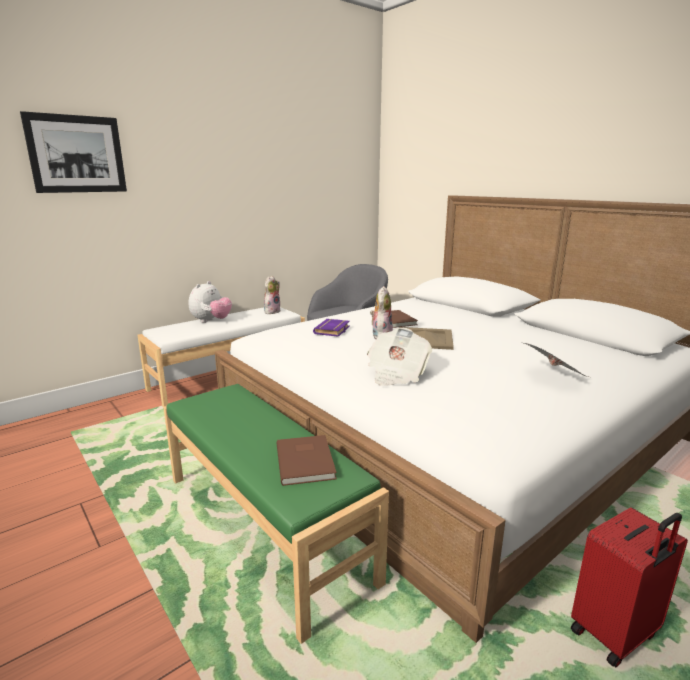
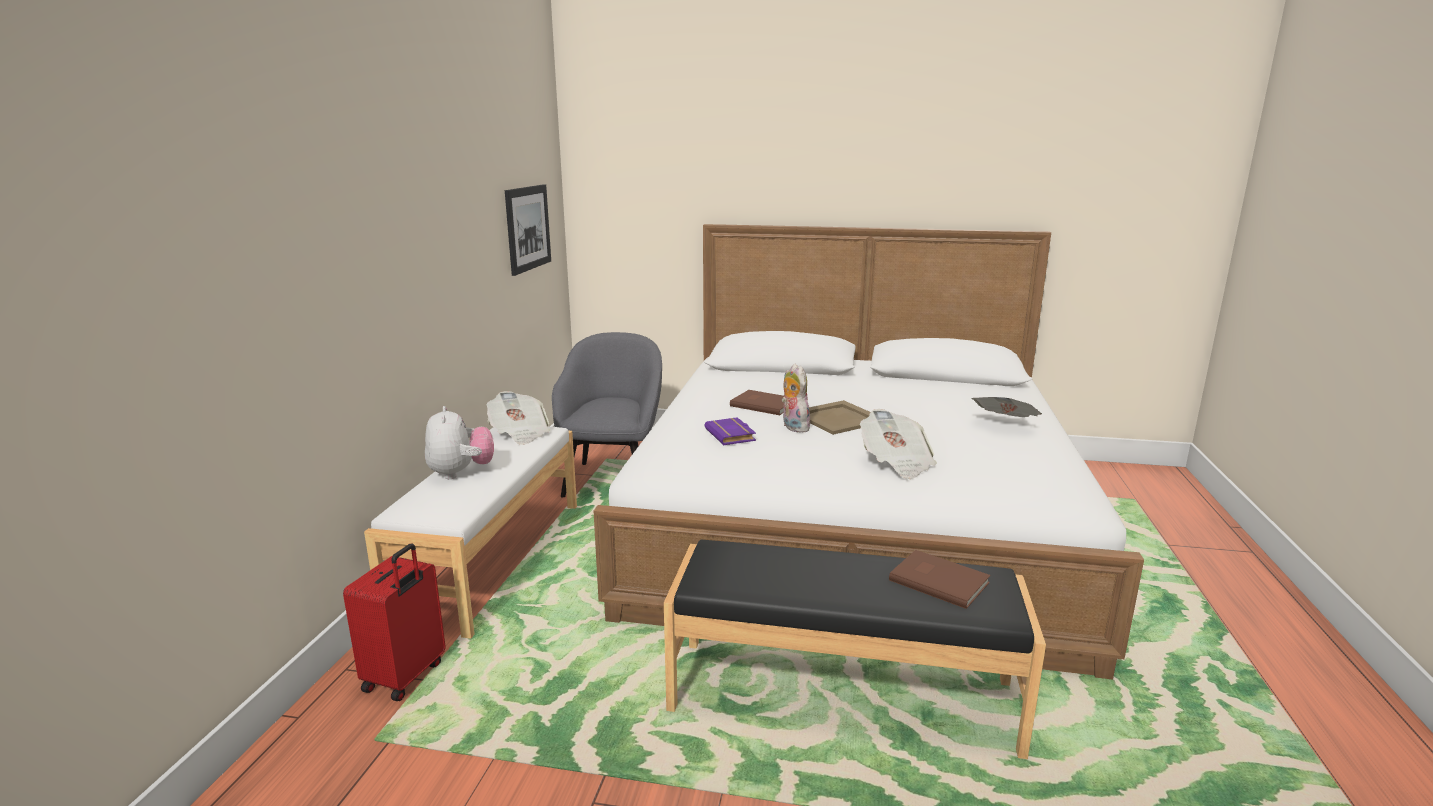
camera: 40 degrees left, 0 degrees up
picture [20,111,127,193] -> picture moved to [505,184,551,276]
green bench [163,384,389,644] -> black bench [664,540,1046,759]
plush toy [264,276,281,314] -> newspaper [487,391,550,445]
red suitcase [571,507,688,668] -> red suitcase moved to [343,543,446,701]

